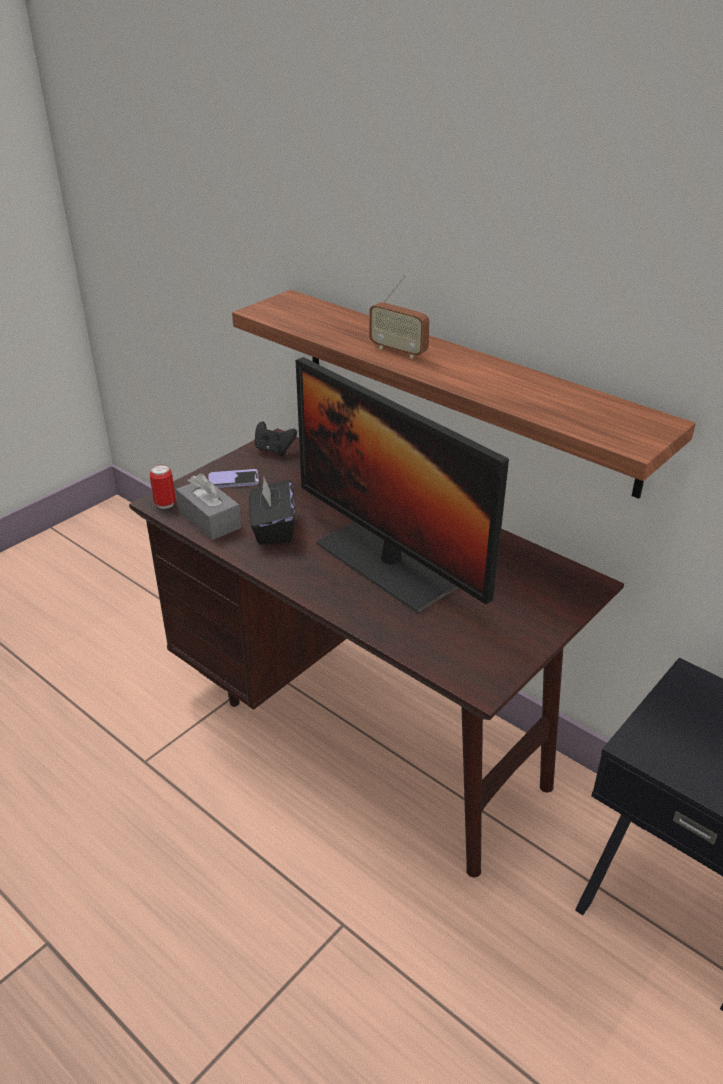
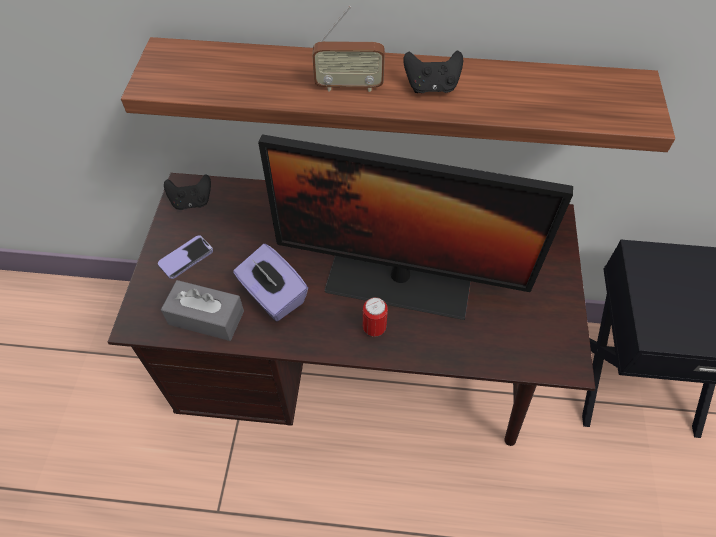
camera: 35 degrees left, 20 degrees up
can [149,465,176,509] -> can moved to [363,297,388,337]
black tissue box [249,478,295,544] -> purple tissue box [233,244,308,321]
none -> black game controller [403,50,463,93]

